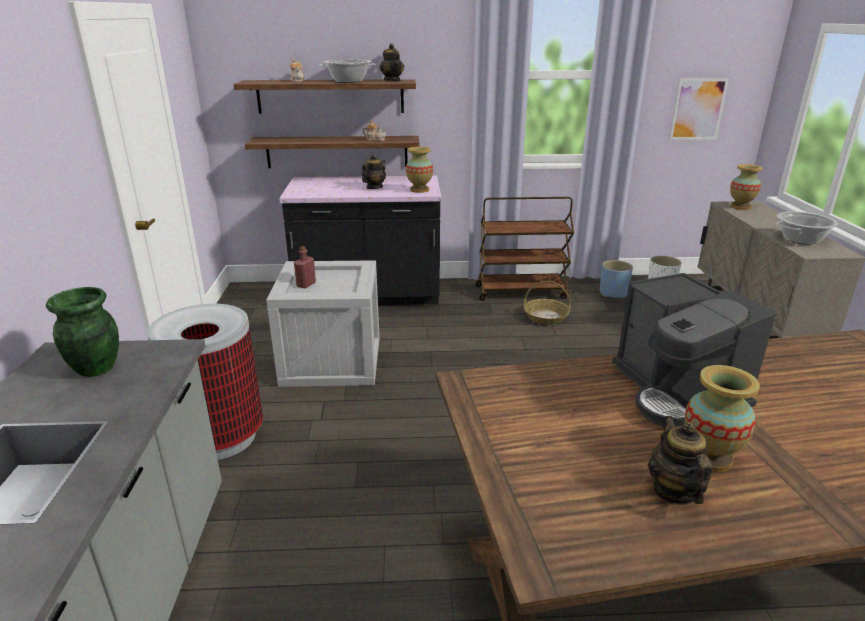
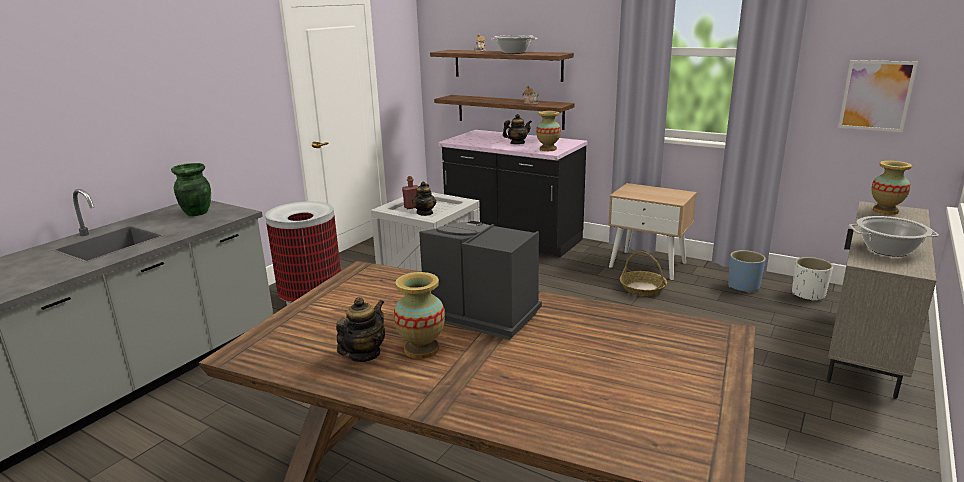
camera: 35 degrees right, 5 degrees down
teapot [380,44,404,81] -> teapot moved to [412,182,436,216]
brown cart [475,197,574,301] -> beige nightstand [608,183,697,280]
coffee machine [612,273,776,427] -> coffee machine turned 105 degrees clockwise [419,221,542,340]

